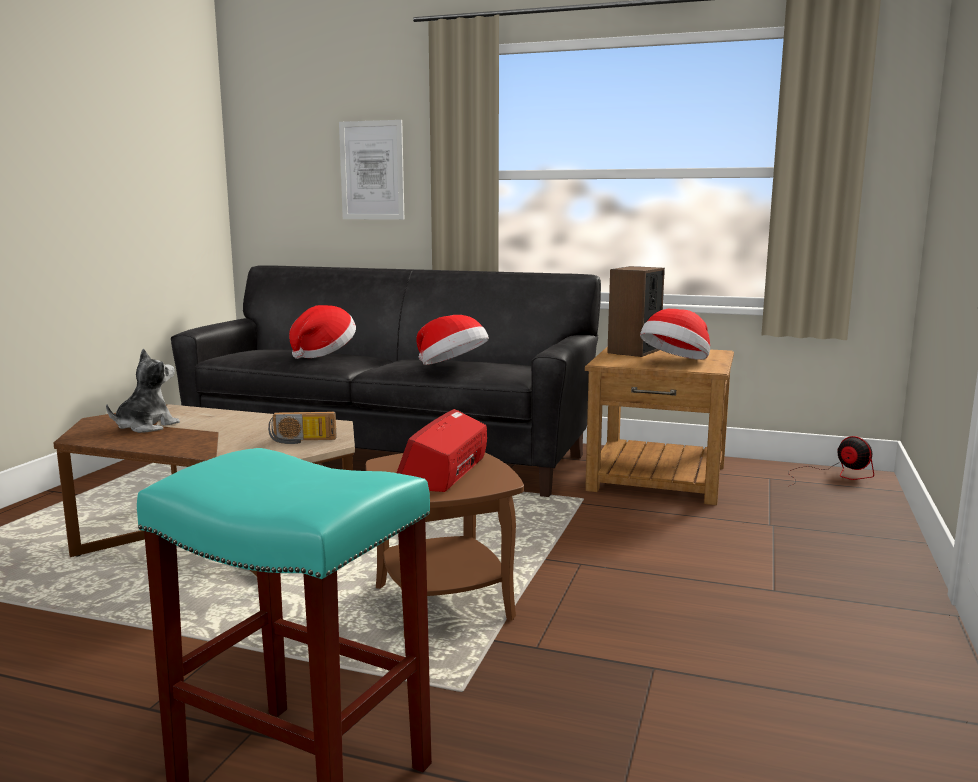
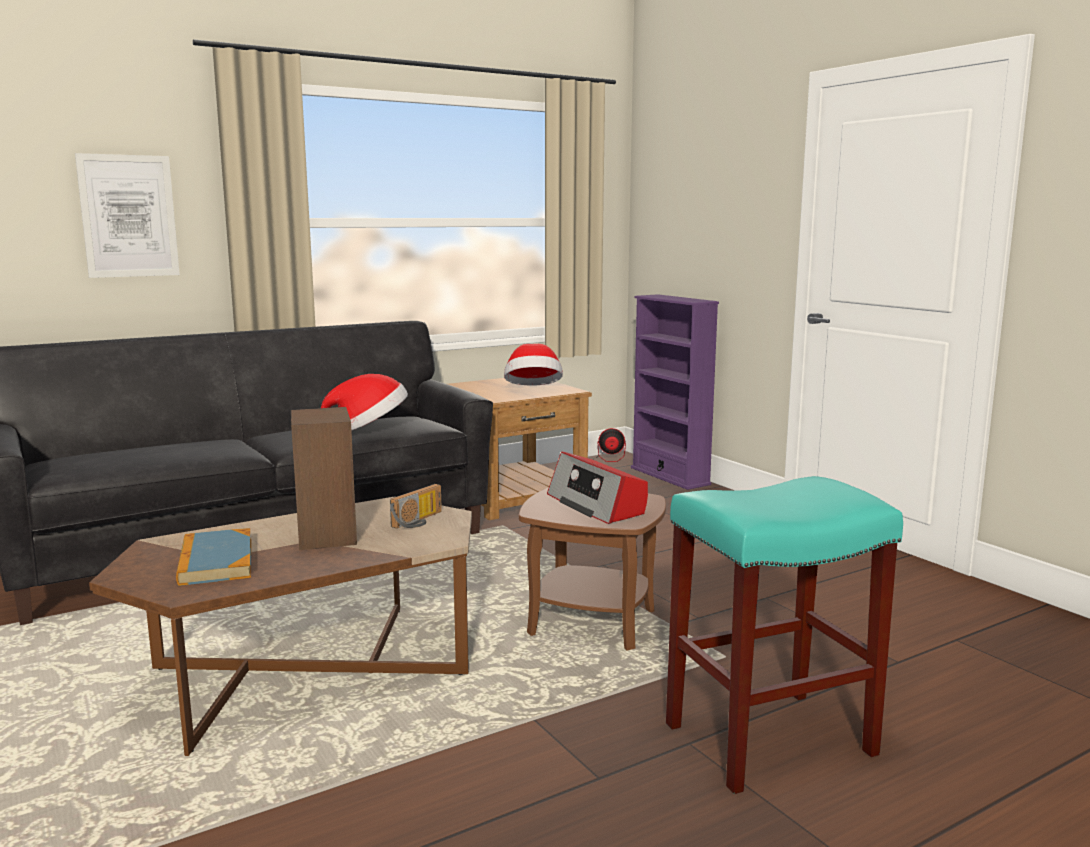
camera: 50 degrees left, 0 degrees up
plush toy [106,349,180,433] -> book [176,528,251,586]
hat [289,305,356,359] -> none
speaker [607,266,665,357] -> speaker moved to [291,407,357,550]
none -> purple bookcase [631,294,719,490]

